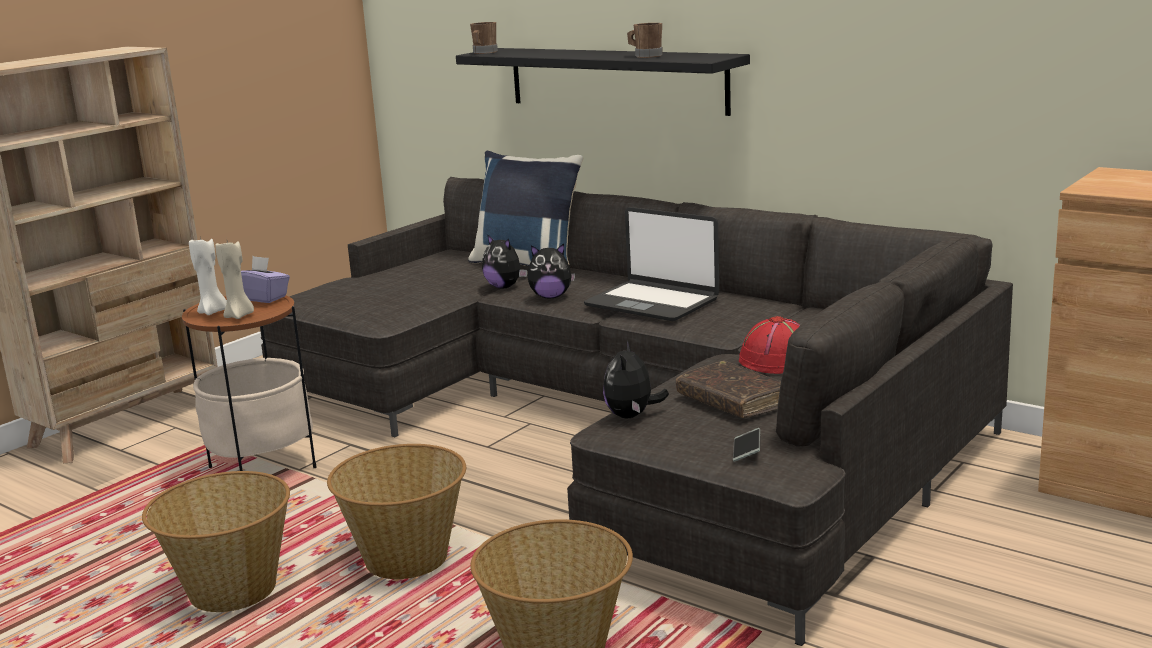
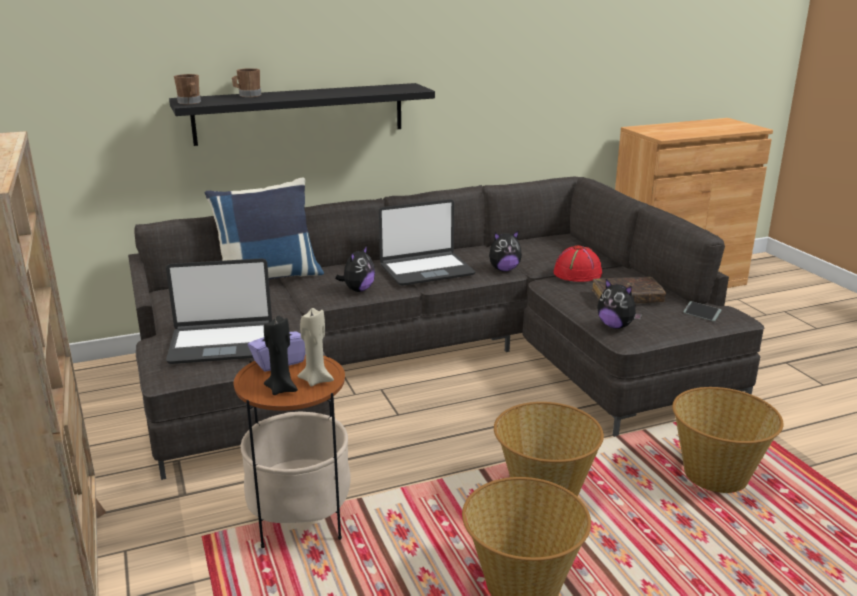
camera: 60 degrees left, 5 degrees up
white candle [189,237,227,315] -> black candle [264,316,298,395]
plush toy [482,234,527,289] -> plush toy moved to [489,230,522,272]
brown mug [627,23,663,58] -> brown mug moved to [232,68,261,97]
none -> laptop [166,258,272,364]

